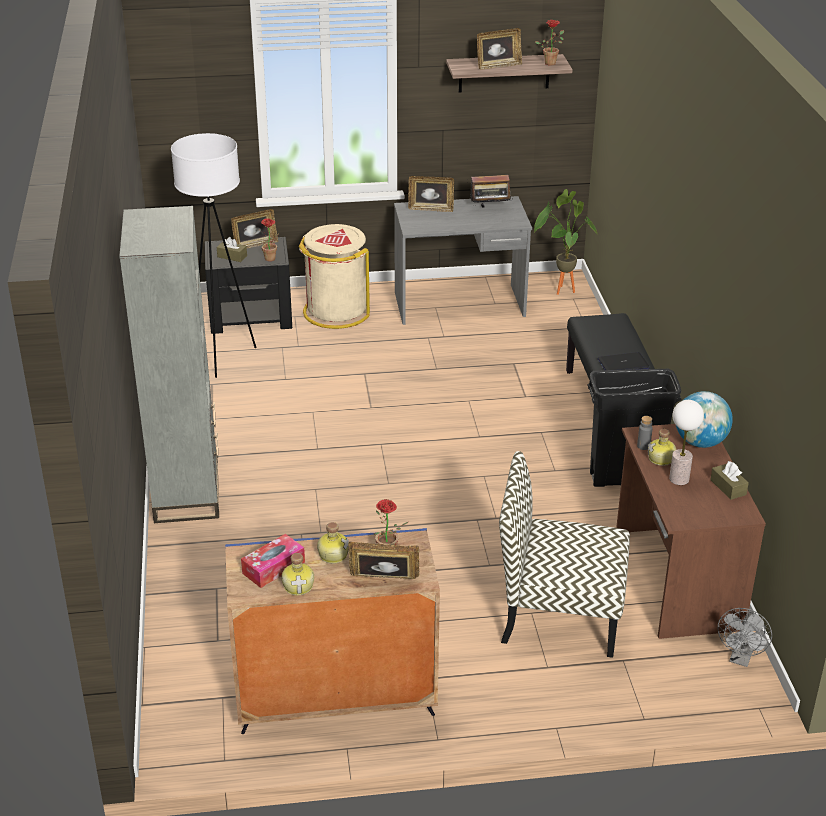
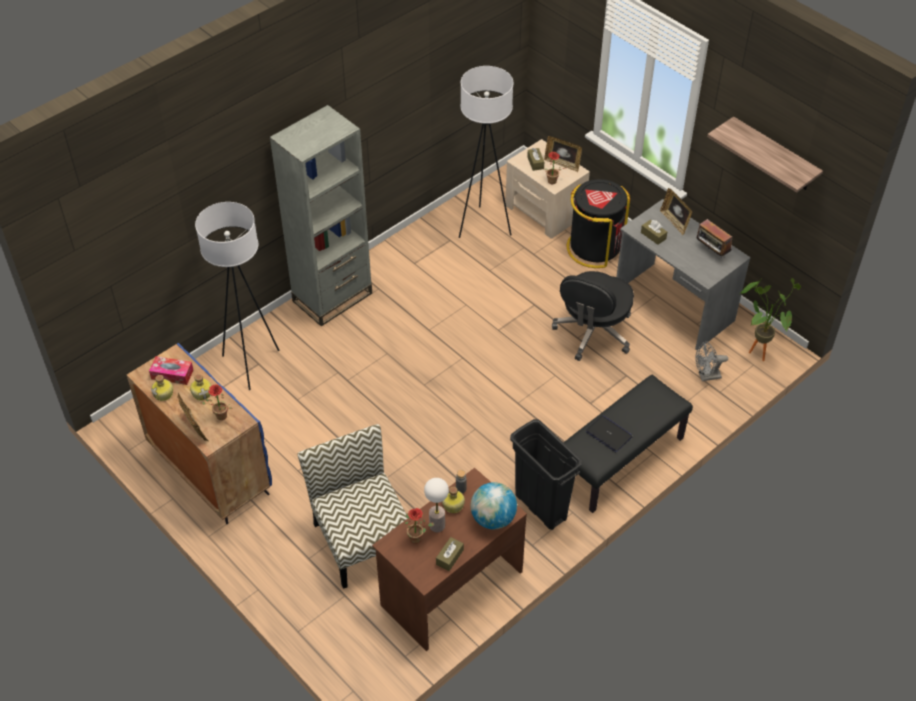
camera: 55 degrees right, 15 degrees up
black nightstand [205,237,292,334] -> beige nightstand [505,139,590,239]
beige trash can [299,224,370,329] -> black trash can [567,179,631,268]
picture frame [477,28,522,69] -> none
potted plant [535,20,564,66] -> potted plant moved to [405,508,434,544]
grey fan [718,608,772,667] -> grey fan moved to [695,341,728,381]
none -> white floor lamp [195,202,279,390]
none -> black office chair [552,271,634,361]
none -> brown tissue box [641,220,667,245]

